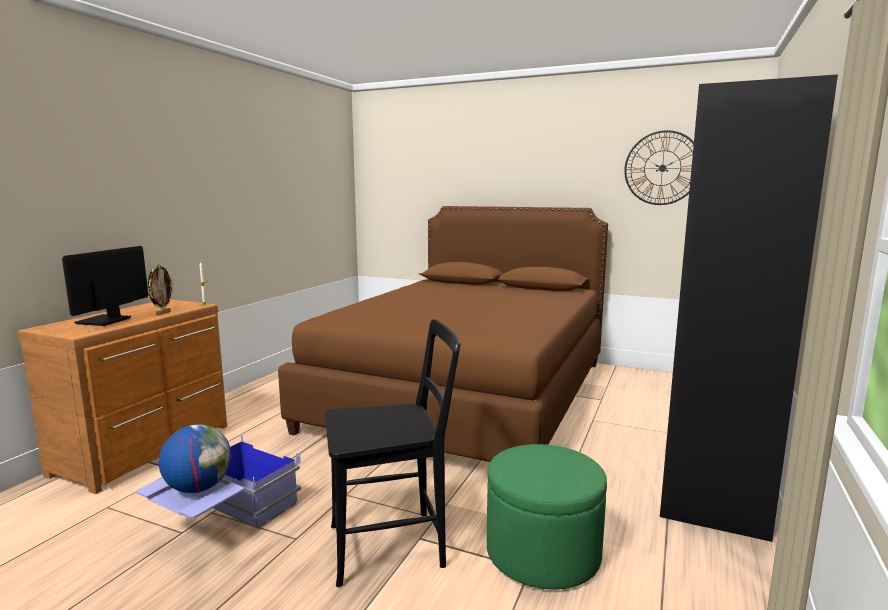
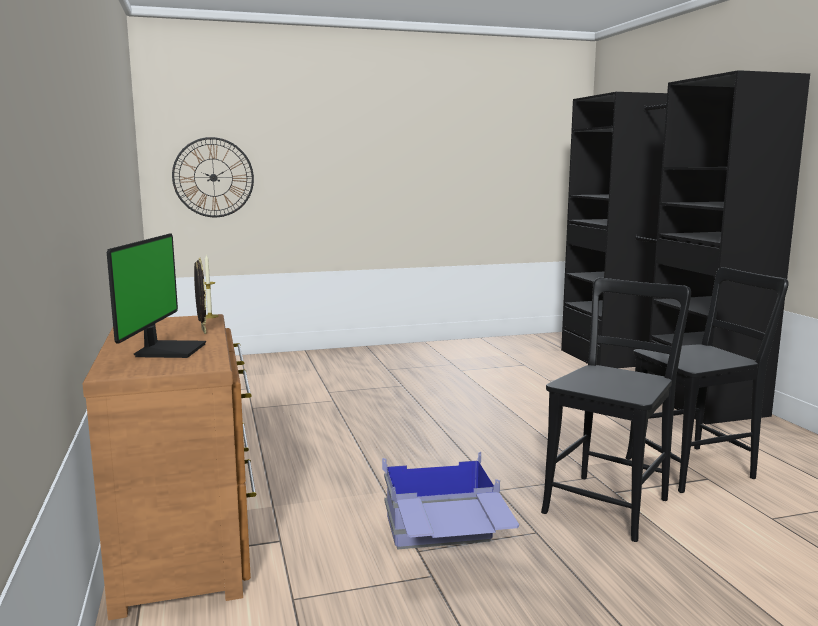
camera: 40 degrees left, 0 degrees up
monitor [62,246,148,326] -> monitor turned 150 degrees counterclockwise [107,234,206,358]
globe [159,424,231,493] -> none
brown bed [278,206,608,462] -> none
green ottoman [487,444,607,590] -> black chair [626,267,789,493]
wall clock [624,130,694,205] -> wall clock moved to [172,137,254,217]

